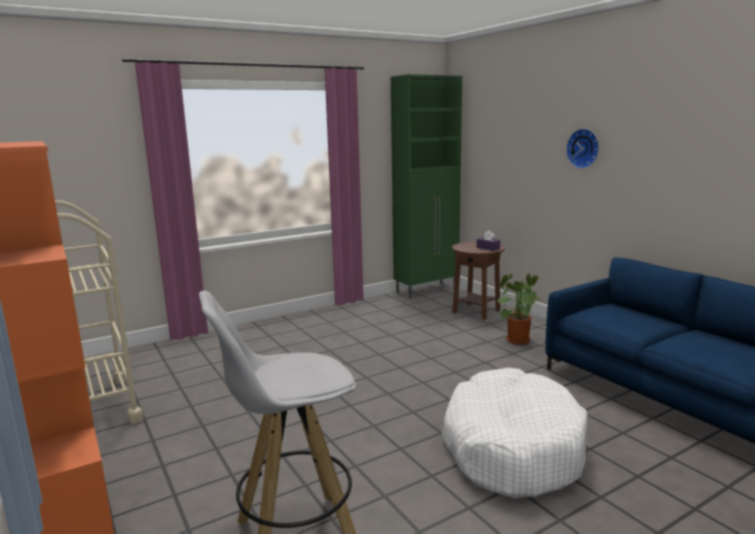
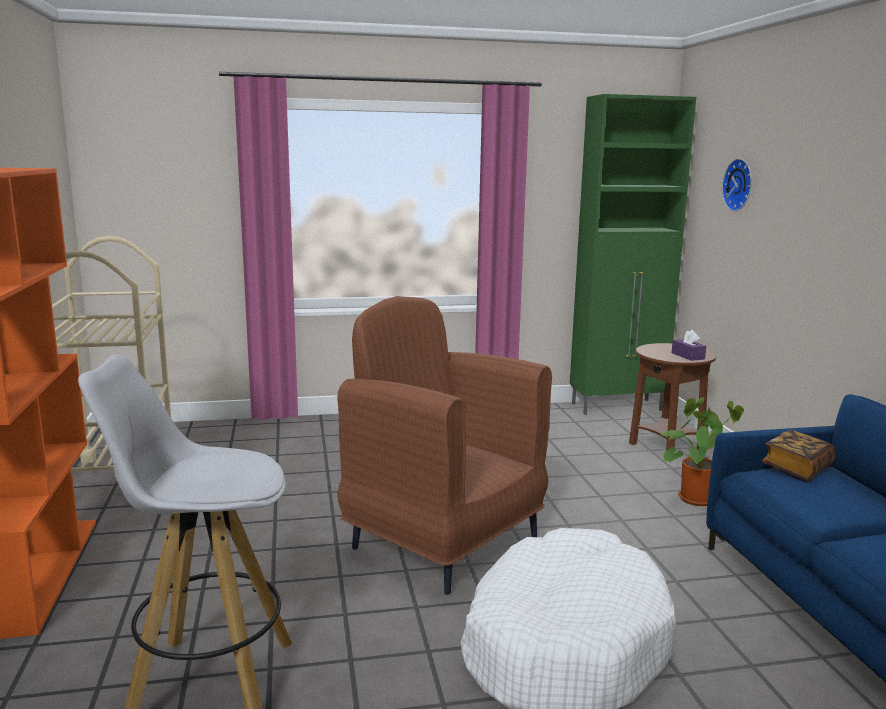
camera: 20 degrees right, 0 degrees up
wall clock [566,128,599,169] -> wall clock moved to [722,158,752,211]
none -> brown armchair [337,296,552,595]
none -> book [762,430,836,482]

